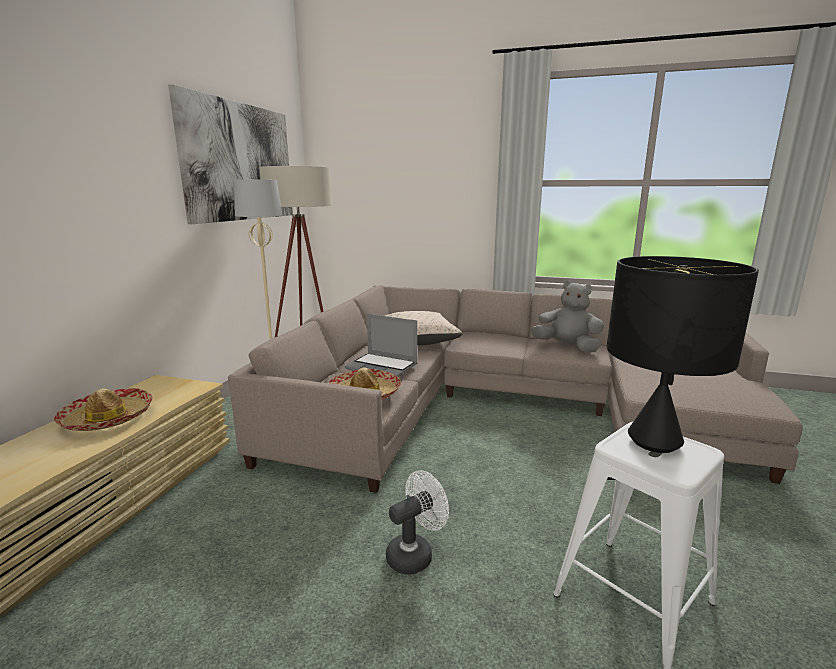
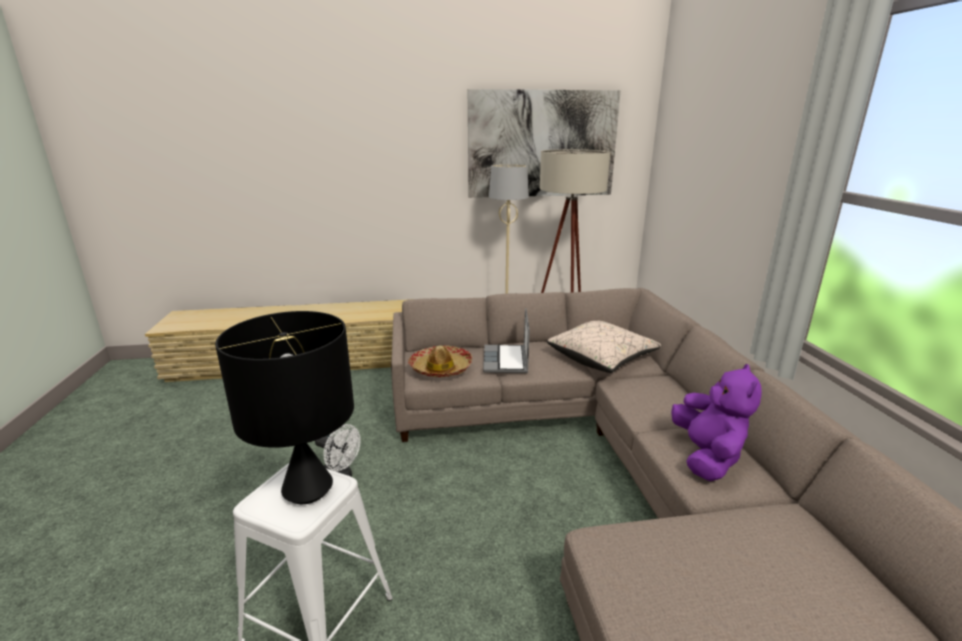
camera: 65 degrees right, 5 degrees up
hat [54,388,153,431] -> none
grey plush toy [531,281,604,353] -> purple plush toy [671,364,762,481]

